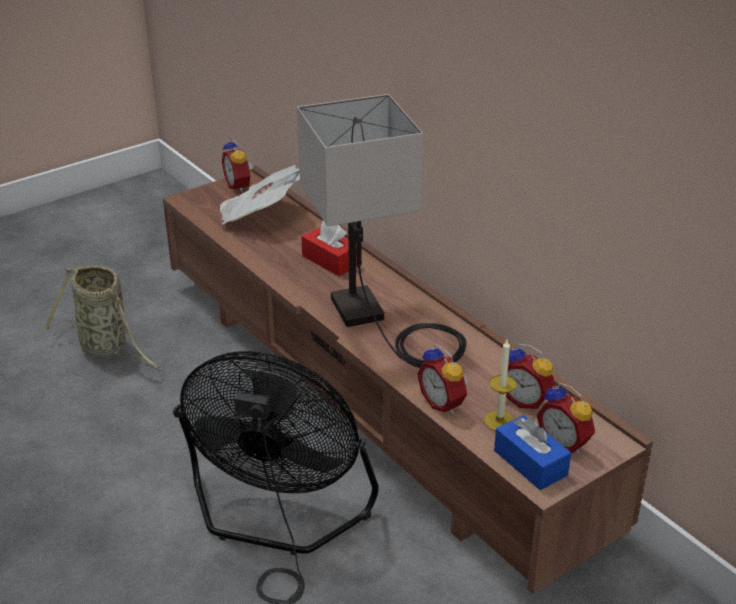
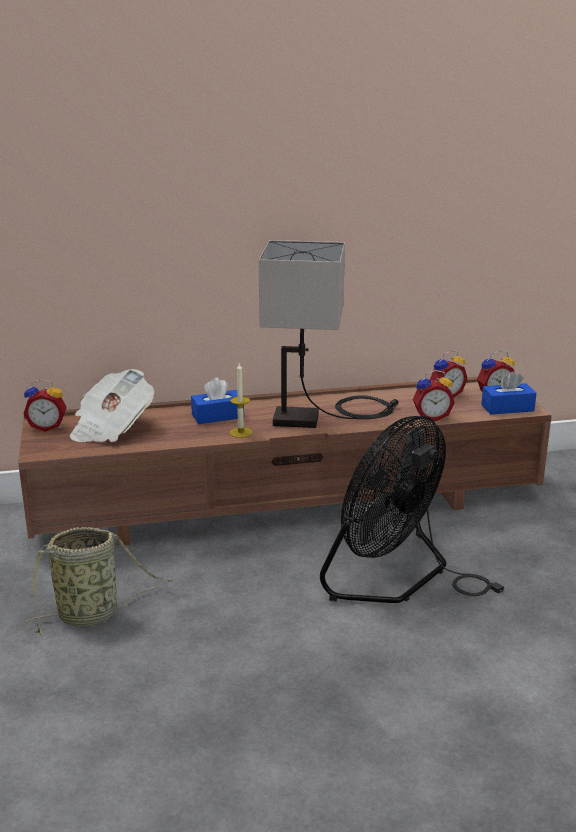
camera: 65 degrees left, 10 degrees down
red tissue box [301,220,358,276] -> blue tissue box [191,378,244,424]
candle [484,340,517,431] -> candle moved to [229,362,252,438]

